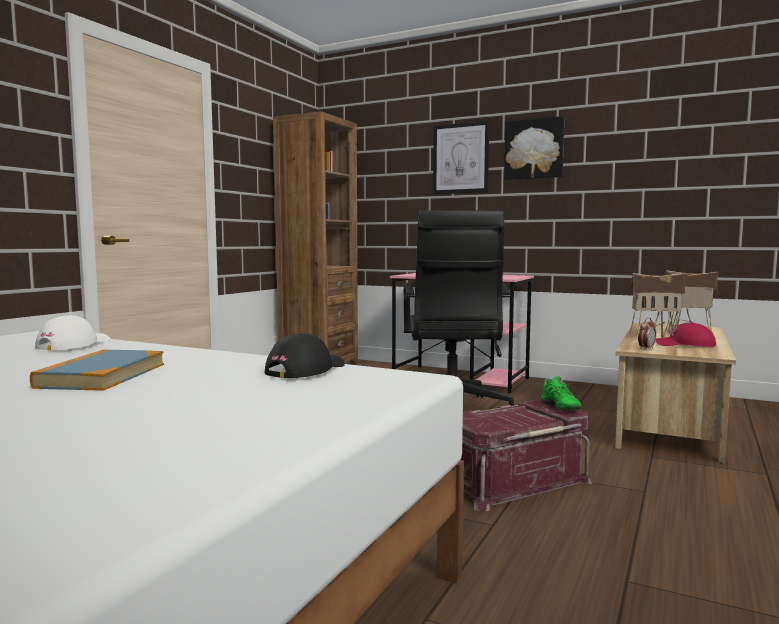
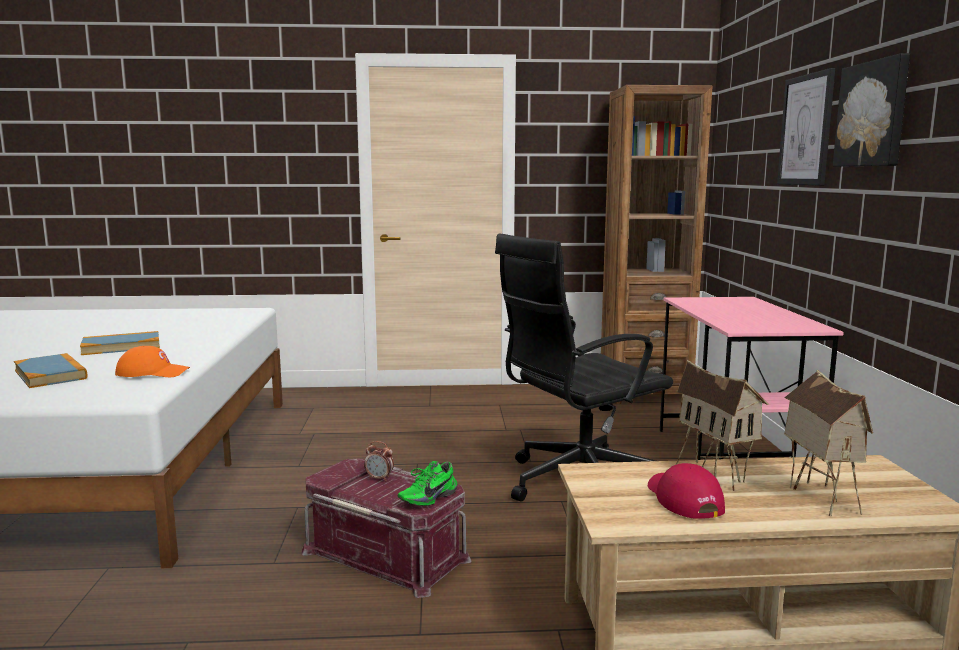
camera: 60 degrees right, 5 degrees up
white cap [35,315,110,350] -> none
black cap [265,333,345,379] -> orange cap [115,346,190,377]
alarm clock [638,318,656,350] -> alarm clock moved to [364,441,394,481]
none -> book [14,353,87,388]

